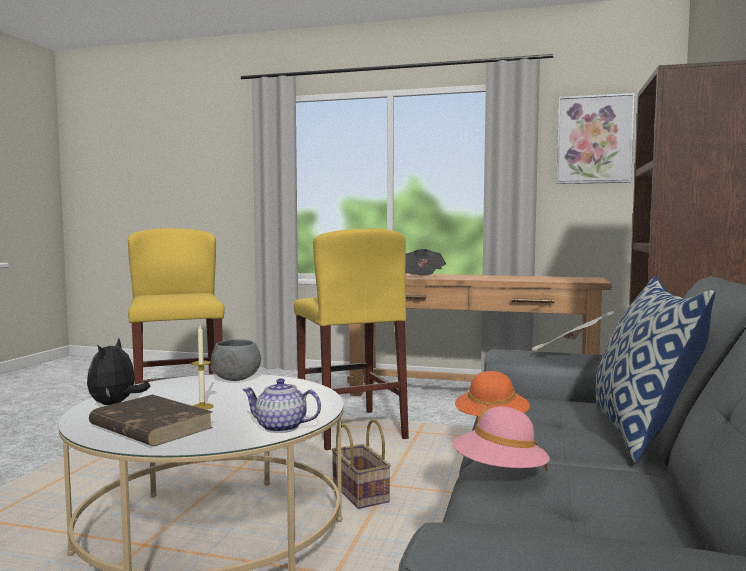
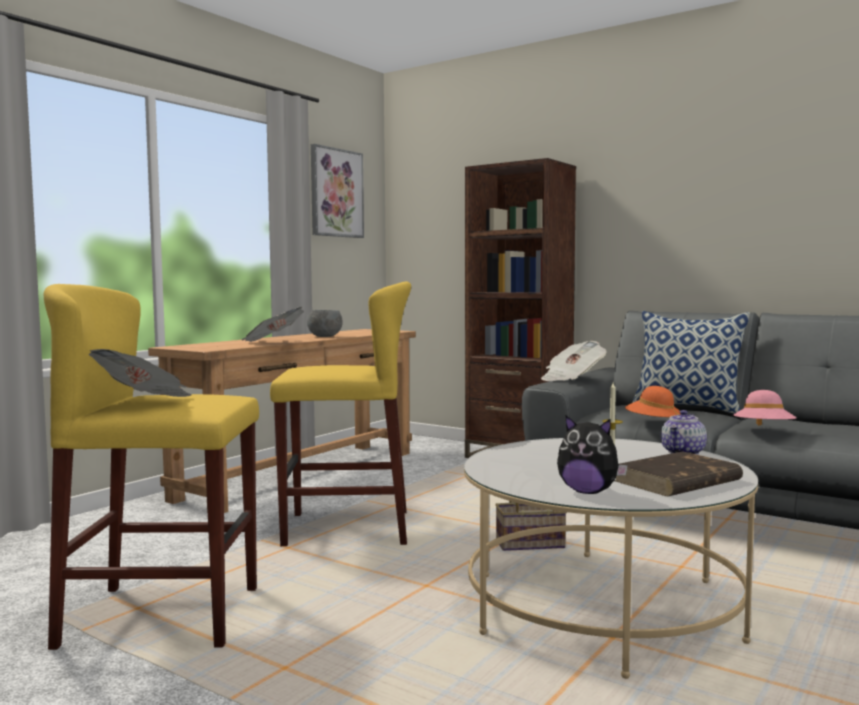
camera: 70 degrees left, 0 degrees up
grey bowl [211,339,261,381] -> grey bowl moved to [307,310,342,337]
none -> newspaper [88,349,191,397]

